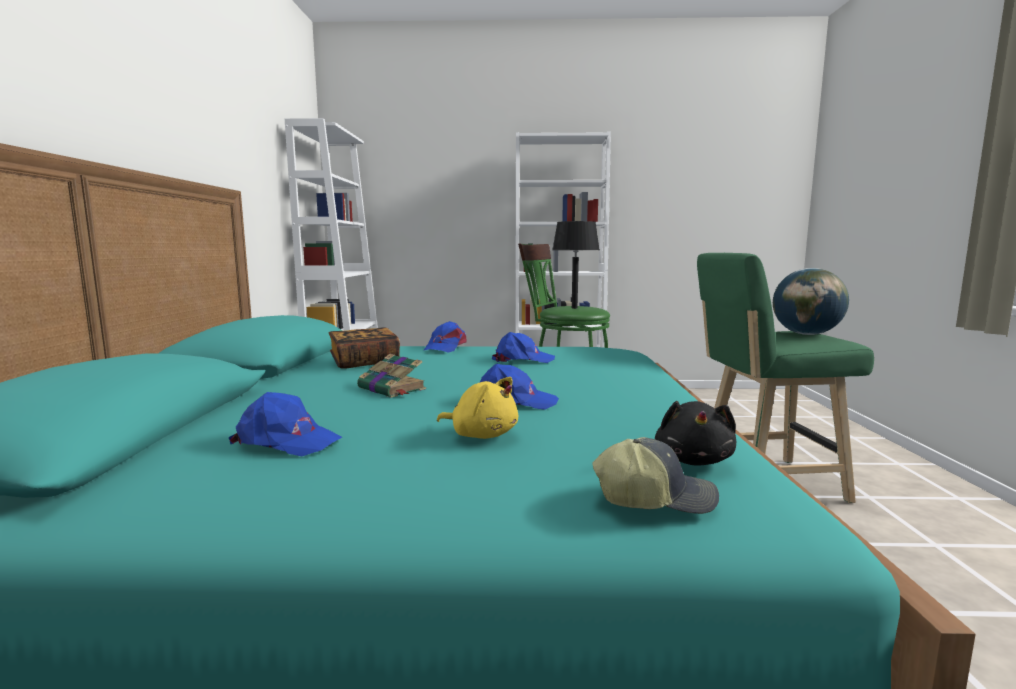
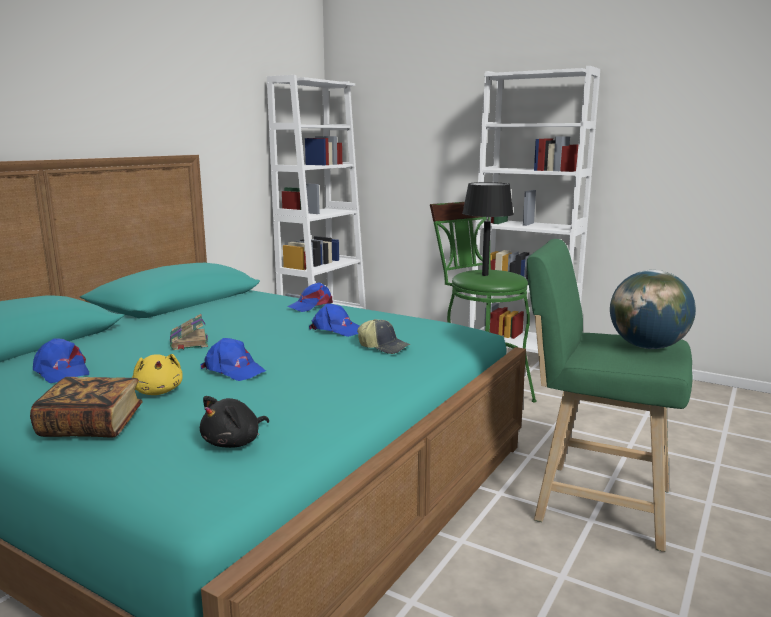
camera: 30 degrees right, 5 degrees up
book [329,327,400,369] -> book moved to [30,377,143,438]
cap [592,437,719,514] -> cap moved to [357,319,410,354]

